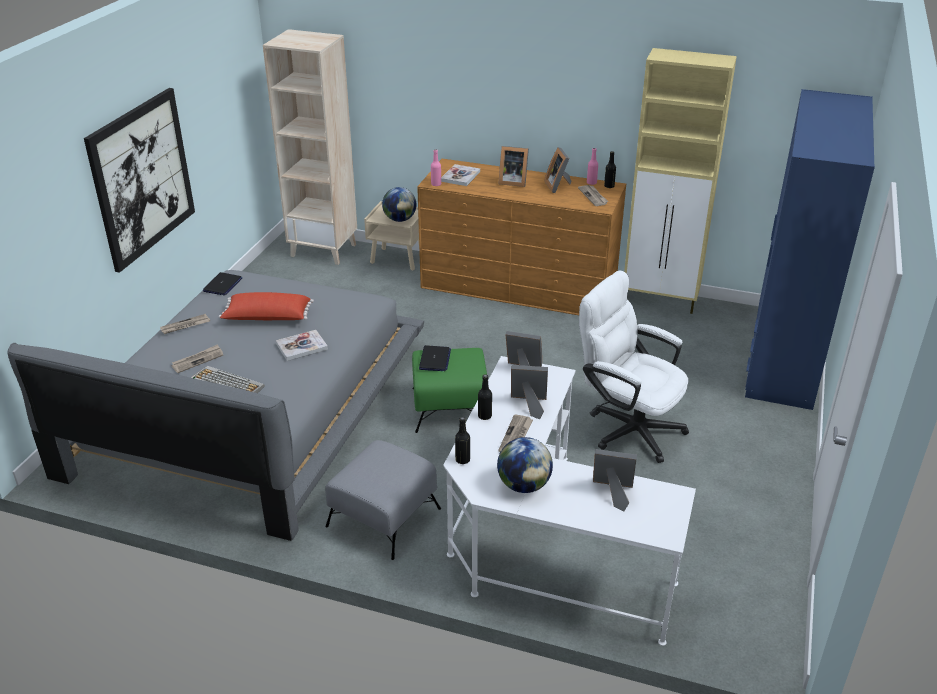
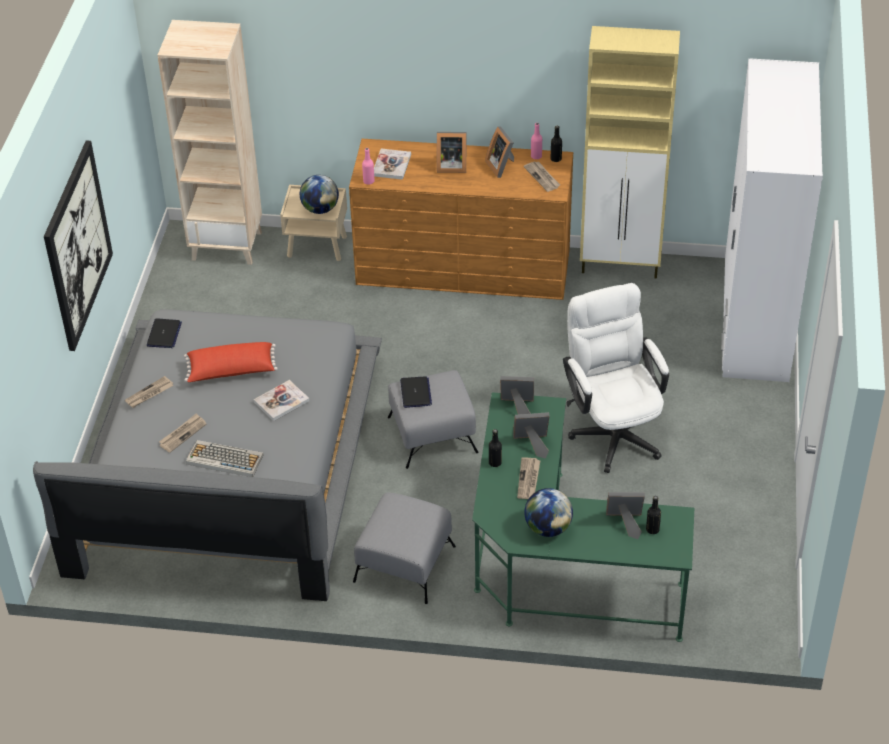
camera: 10 degrees left, 10 degrees up
green ottoman [412,348,487,433] -> grey ottoman [388,370,478,469]
white desk [443,356,696,646] -> green desk [472,392,694,642]
black bottle [455,417,470,464] -> black bottle moved to [646,496,661,534]
white office chair [579,270,689,463] -> white office chair turned 45 degrees clockwise [563,283,669,473]
blue wardrobe [745,89,875,410] -> white wardrobe [721,59,823,382]

